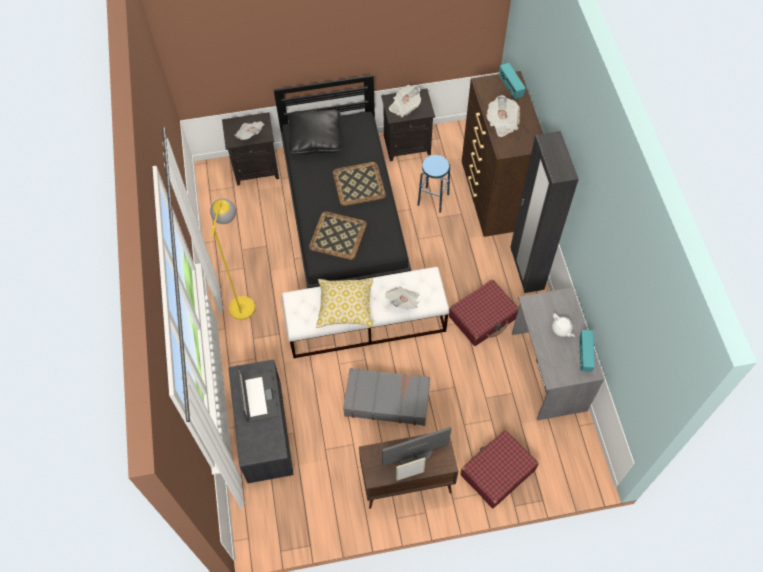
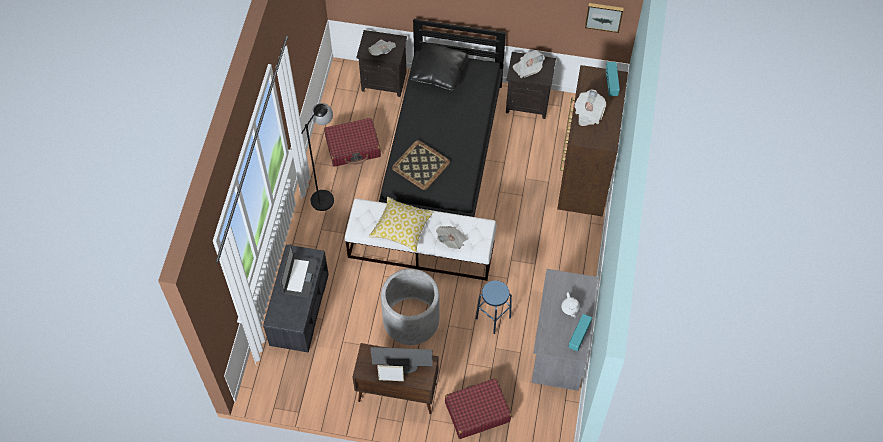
camera: 20 degrees right, 0 degrees up
yellow floor lamp [210,199,255,320] -> black floor lamp [301,103,334,211]
tray [333,162,386,206] -> none
grey suitcase [343,368,430,426] -> grey planter [381,269,439,345]
blue stool [418,155,450,213] -> blue stool moved to [476,280,512,334]
red suitcase [449,280,519,346] -> red suitcase moved to [324,118,381,167]
black wardrobe [510,131,579,293] -> none
none -> picture [585,3,624,33]

